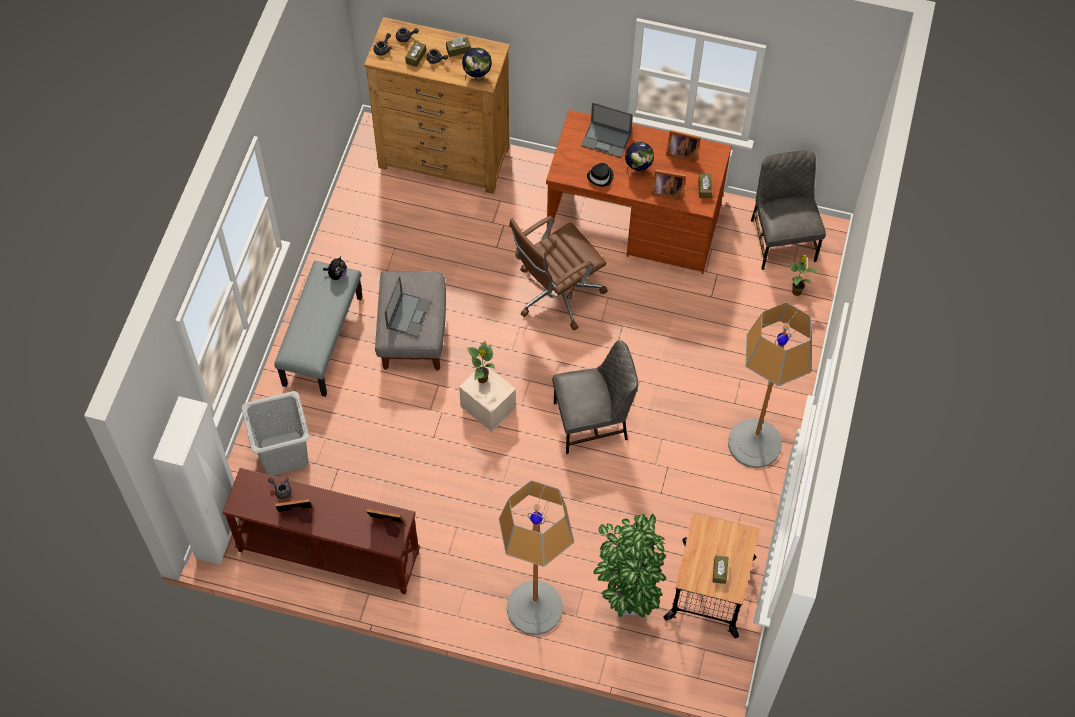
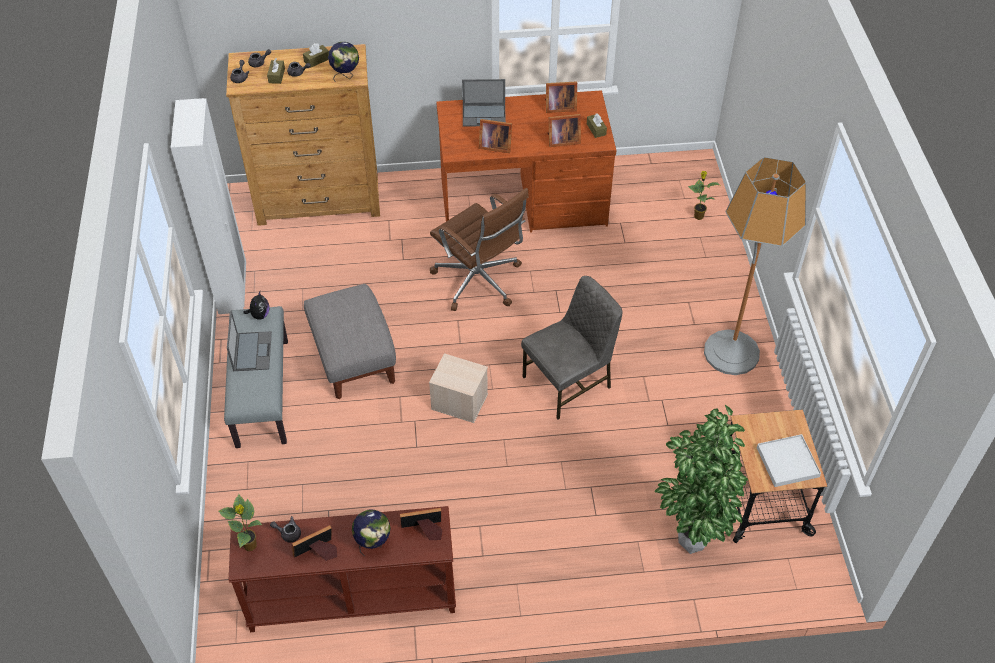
camera: 20 degrees left, 10 degrees down
white wardrobe [153,396,238,565] -> white wardrobe moved to [171,98,246,314]
grey laundry basket [241,391,309,476] -> none
laptop [384,276,431,337] -> laptop moved to [227,311,272,371]
potted plant [467,341,496,383] -> potted plant moved to [219,494,262,551]
floor lamp [499,480,574,635] -> none
brown office chair [509,216,608,331] -> brown office chair turned 75 degrees counterclockwise [430,188,529,311]
black hat [587,163,614,187] -> picture frame [479,119,512,153]
globe [625,141,654,175] -> globe moved to [352,509,391,556]
brown tissue box [713,555,729,584] -> white tray [757,434,821,487]
grey chair [751,150,826,270] -> none

